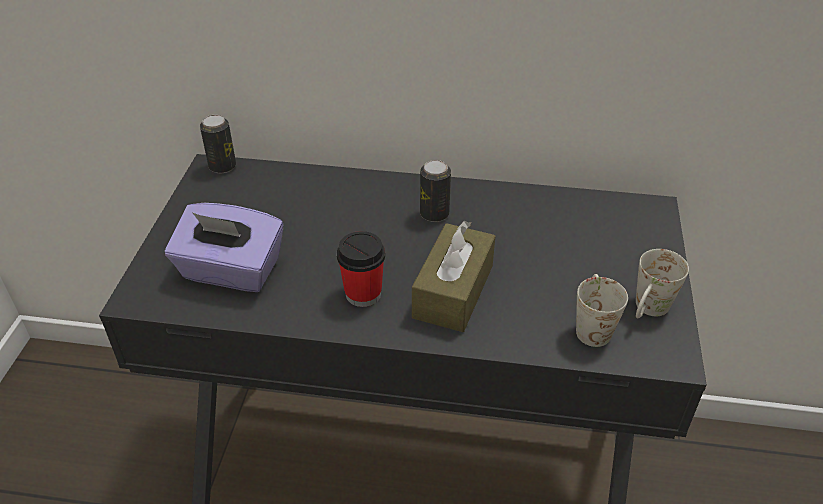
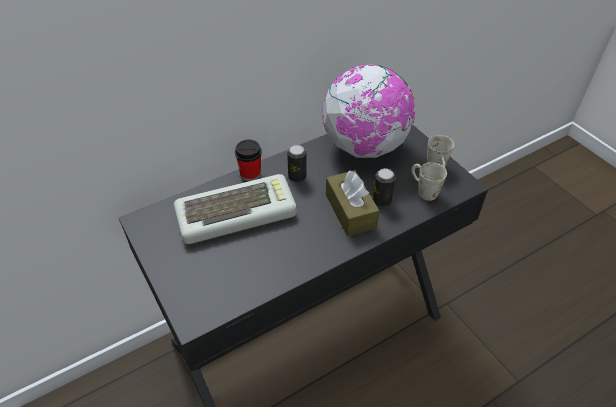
camera: 40 degrees left, 5 degrees up
purple tissue box [165,203,284,292] -> none
can [200,115,236,173] -> can moved to [373,168,396,207]
cup [337,231,385,307] -> cup moved to [235,139,262,182]
none -> keyboard [174,174,297,244]
none -> globe [322,65,416,158]

